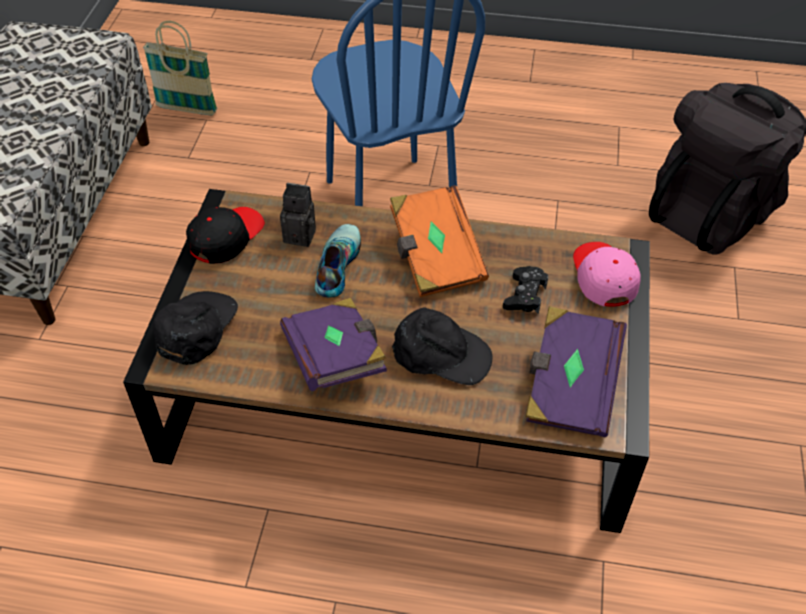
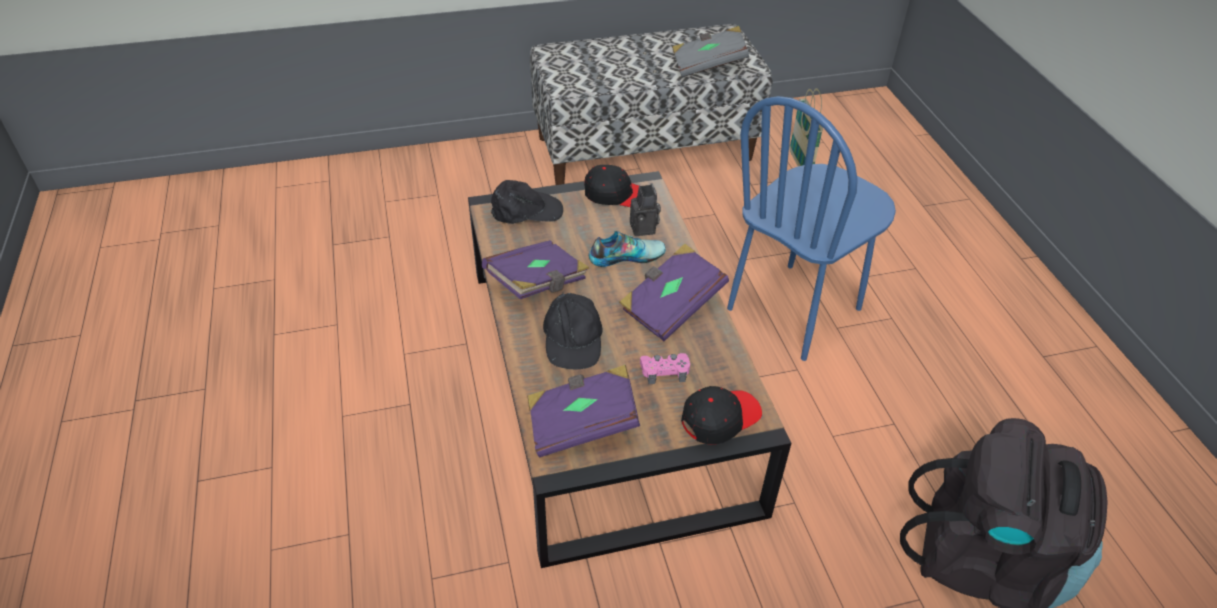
camera: 65 degrees right, 5 degrees down
orange book [390,185,489,297] -> purple book [619,244,729,341]
black game controller [503,266,548,314] -> pink game controller [640,353,690,384]
pink cap [573,242,641,307] -> black cap [681,386,762,445]
none -> grey book [672,26,749,77]

